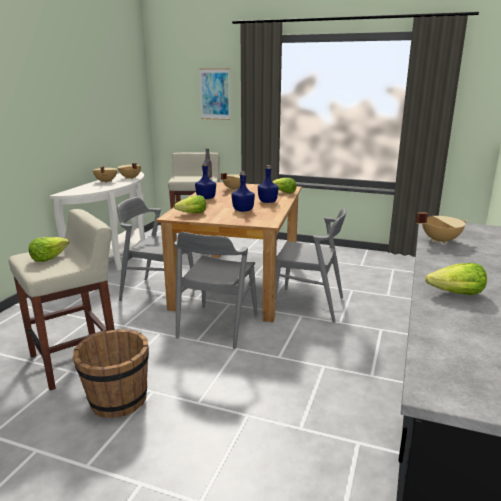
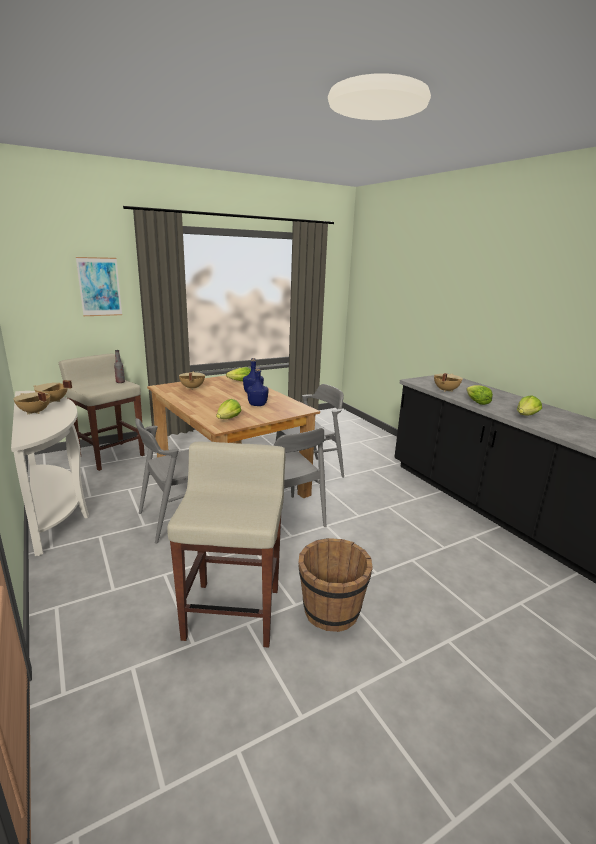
camera: 50 degrees left, 0 degrees up
lettuce [29,237,69,262] -> lettuce moved to [466,385,493,405]
blue bottle [195,163,216,199] -> none

